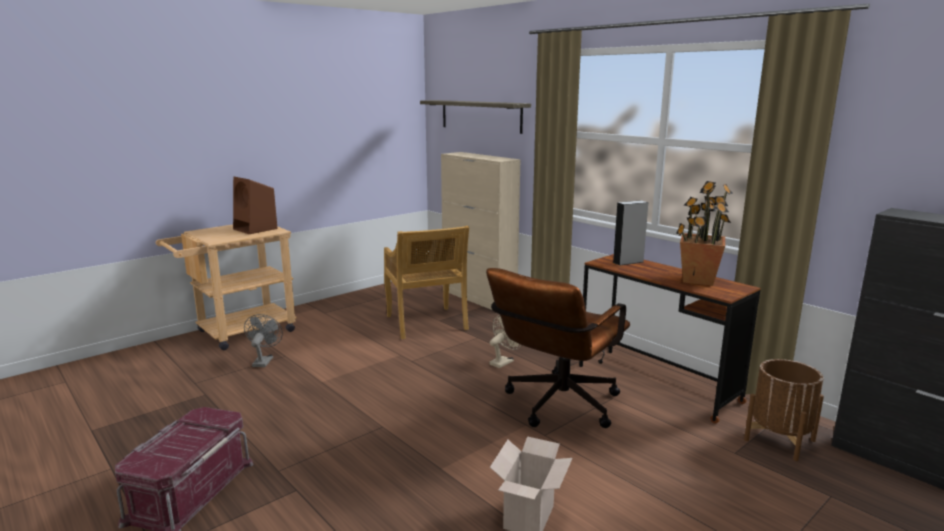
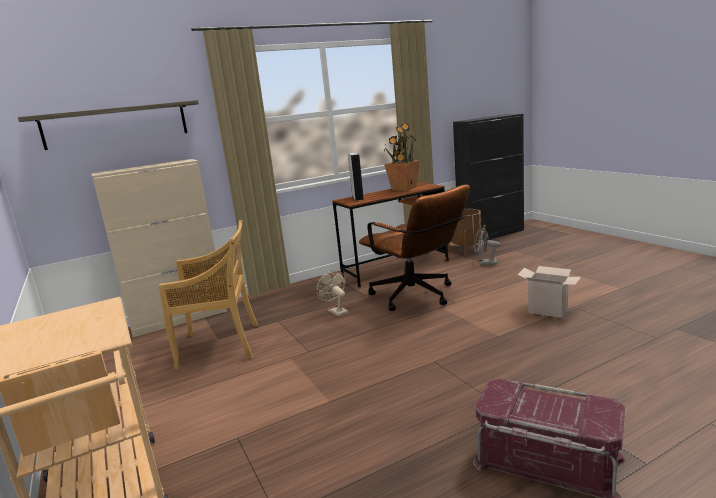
camera: 75 degrees left, 0 degrees up
brown speaker [233,177,278,234] -> none
grey fan [244,314,283,367] -> grey fan moved to [473,228,501,265]

